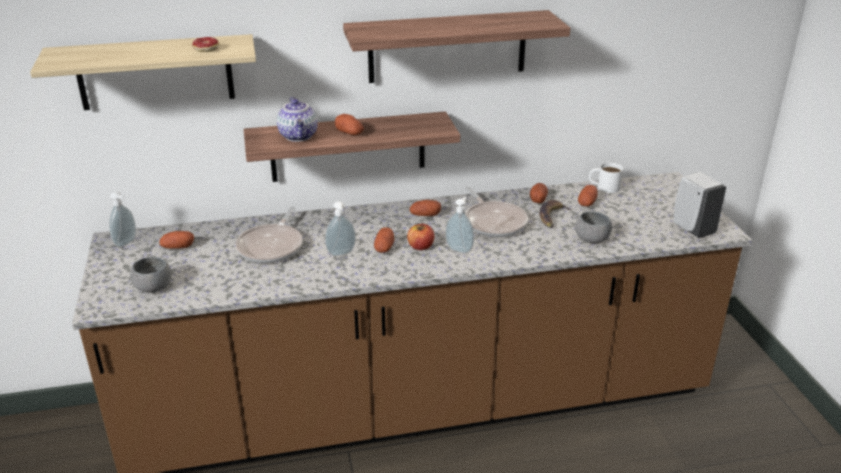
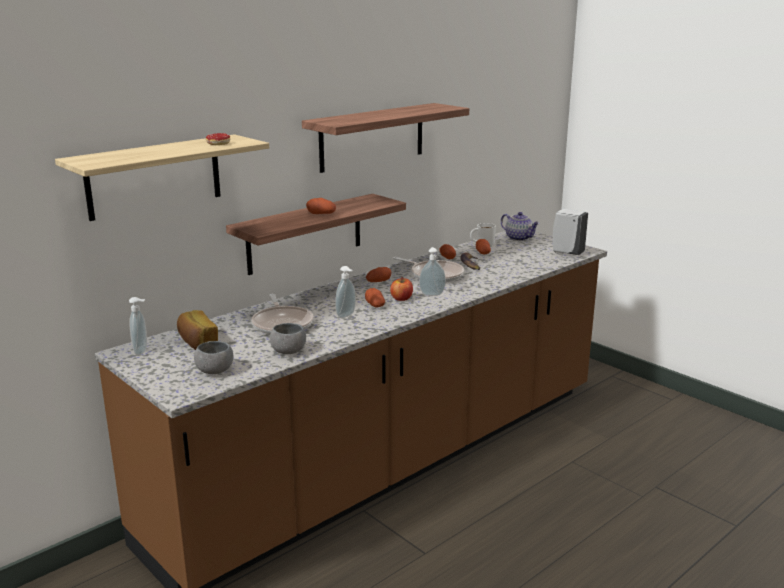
camera: 30 degrees left, 10 degrees down
potato [160,231,194,249] -> bread [177,310,218,350]
teapot [277,97,318,142] -> teapot moved to [501,212,540,241]
grey bowl [575,211,612,243] -> grey bowl moved to [270,323,306,354]

